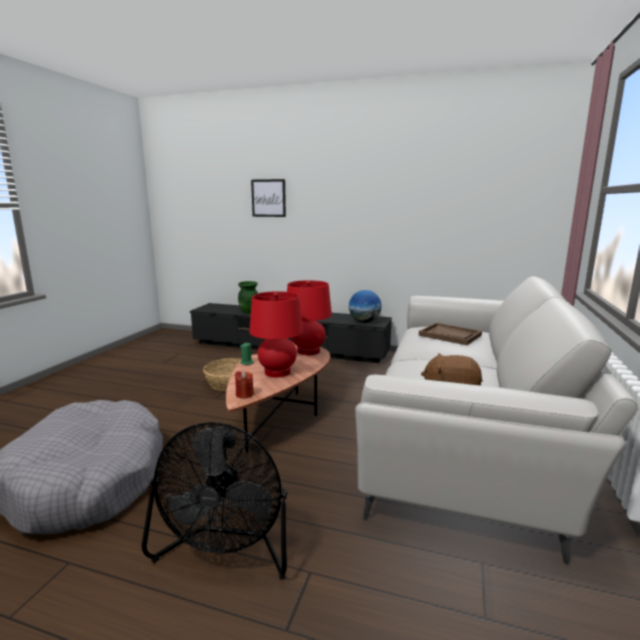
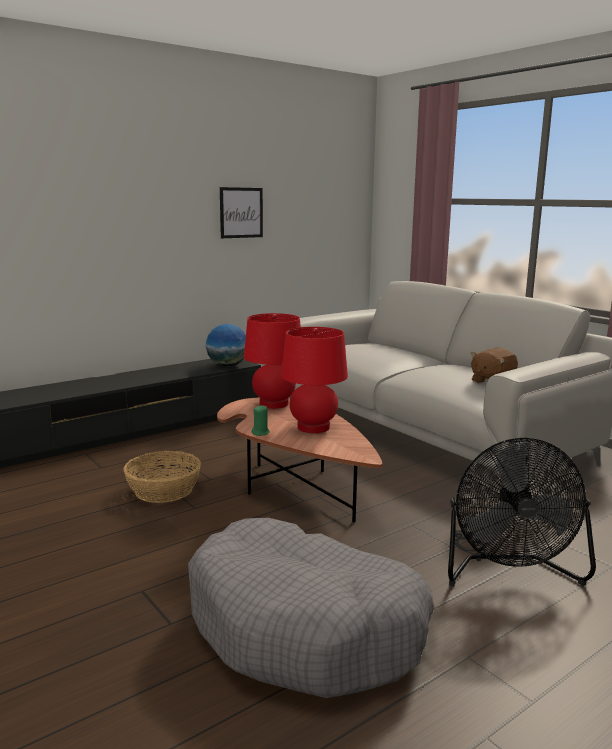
camera: 55 degrees left, 0 degrees up
black fan [142,422,287,580] -> black fan turned 45 degrees clockwise [448,438,596,587]
red candle [235,371,254,399] -> none
green vase [238,281,258,314] -> none
picture [251,179,286,217] -> picture moved to [220,187,263,238]
brown tray [419,323,482,345] -> none

